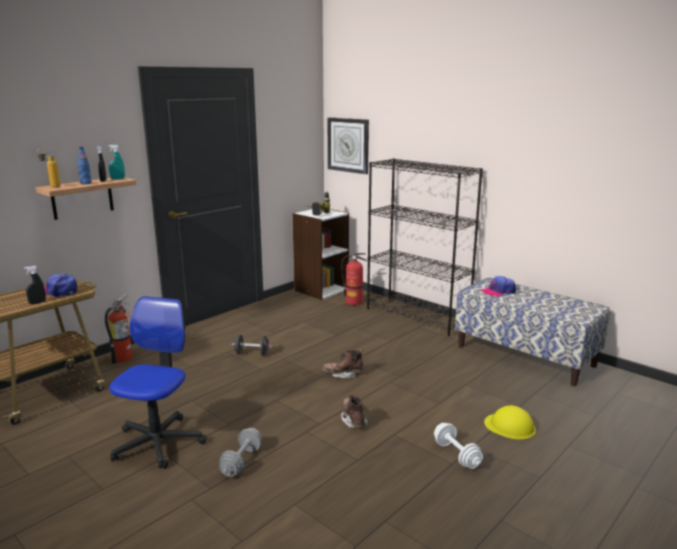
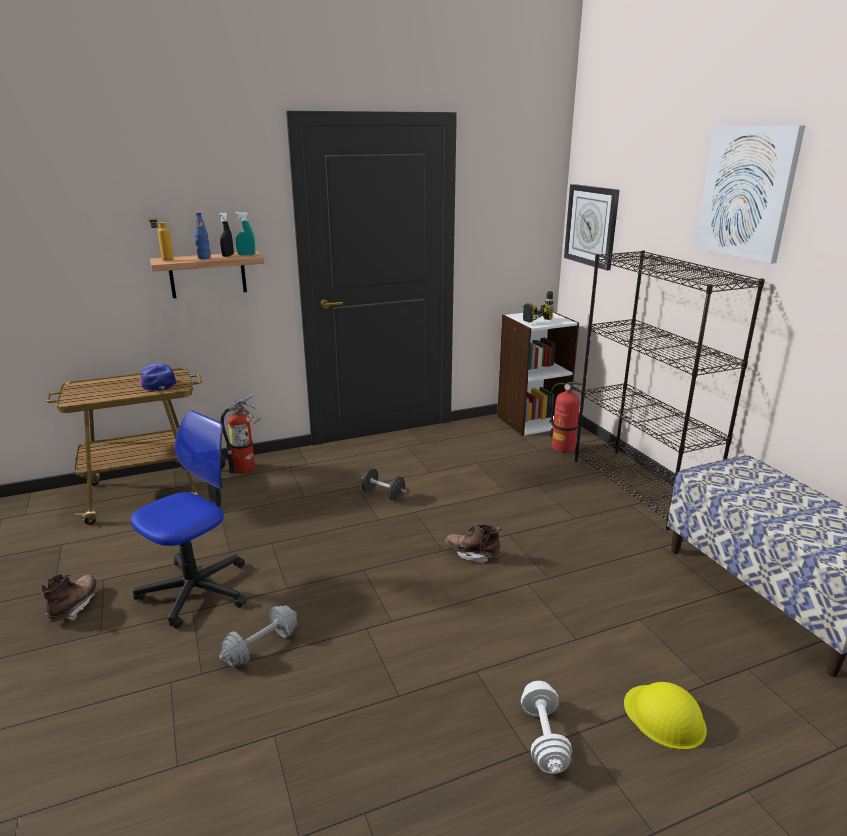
camera: 25 degrees right, 5 degrees up
black spray bottle [24,266,46,304] -> none
brown boot [341,395,368,428] -> brown boot moved to [40,574,96,622]
cap [481,276,516,296] -> none
none -> picture [694,126,805,264]

